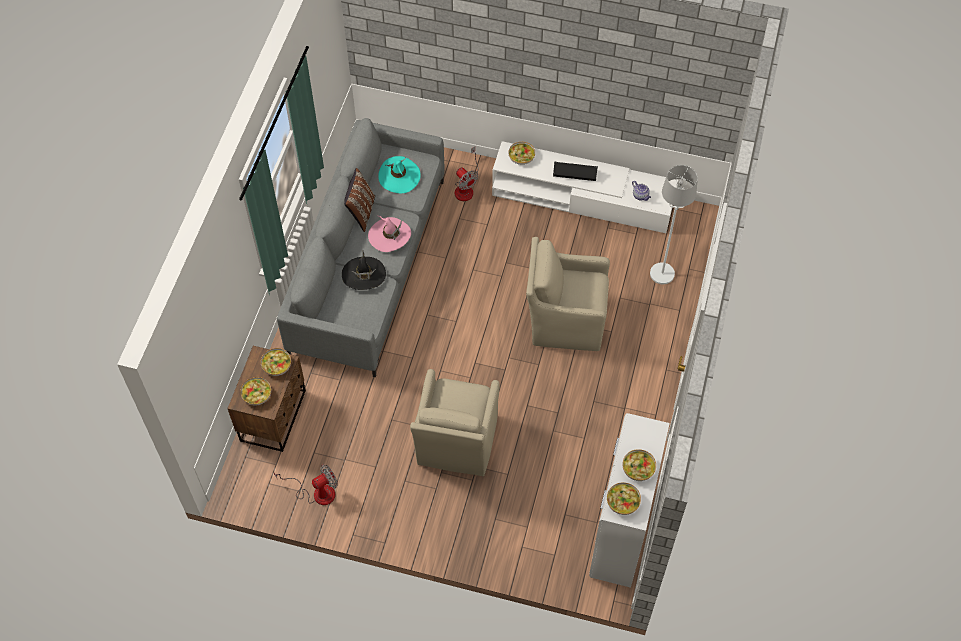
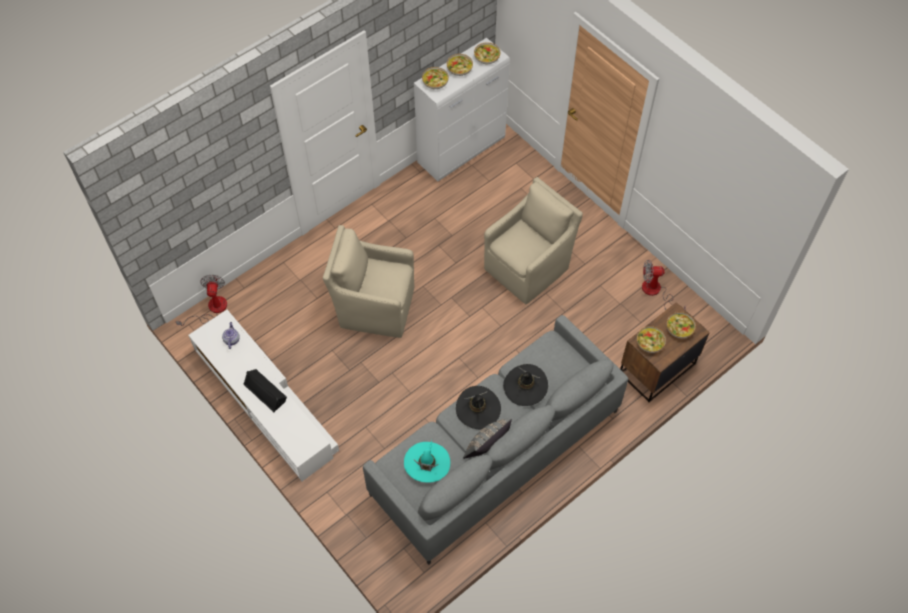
camera: 145 degrees left, 0 degrees up
brown pillow [344,168,375,232] -> grey pillow [463,419,512,459]
pink hat [368,216,411,252] -> black hat [456,386,501,429]
fan [455,147,478,201] -> fan moved to [175,275,227,326]
bowl [508,142,535,165] -> bowl moved to [422,67,449,89]
beige armchair [526,237,610,351] -> beige armchair turned 150 degrees clockwise [323,225,414,338]
white floor lamp [650,165,698,284] -> none

